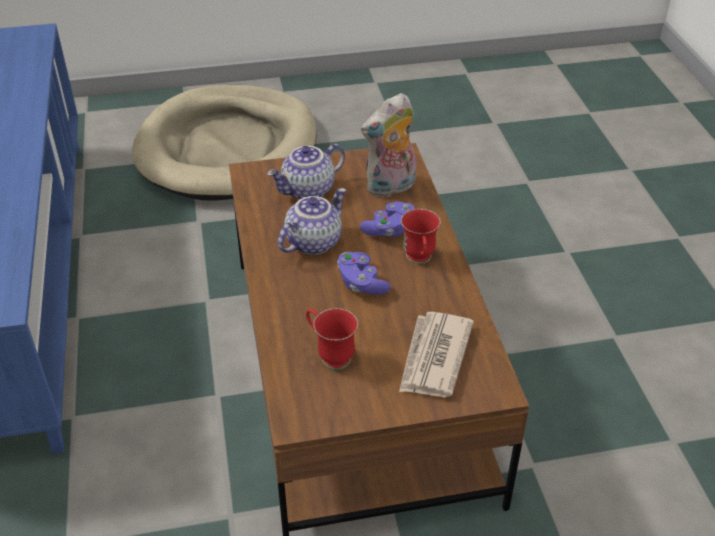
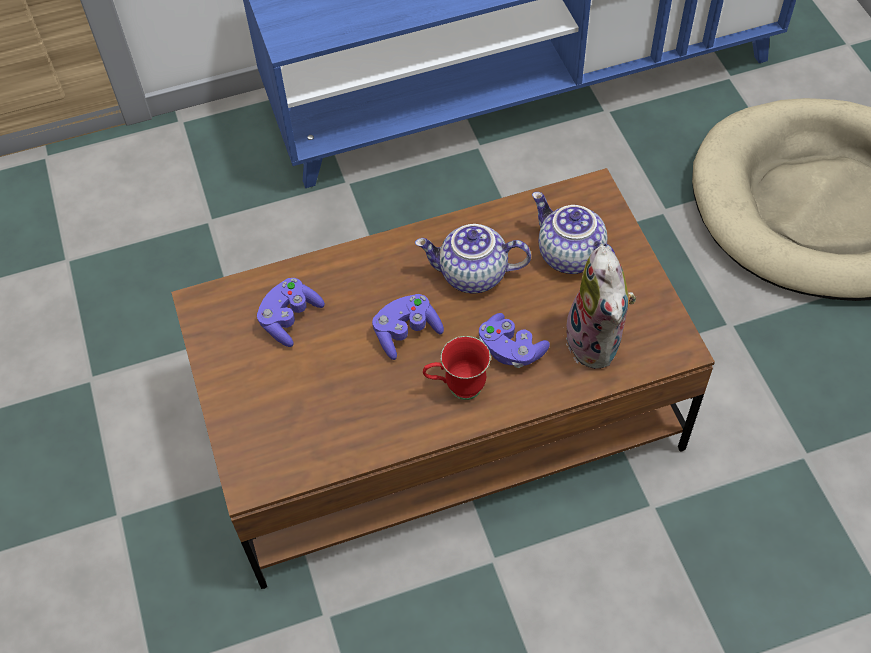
camera: 85 degrees right, 15 degrees up
teapot [278,188,346,255] -> teapot turned 150 degrees clockwise [415,224,531,293]
red mug [306,308,358,370] -> purple game controller [257,278,325,347]
plush toy [361,93,416,197] -> plush toy turned 150 degrees counterclockwise [563,245,636,369]
newspaper [399,312,474,397] -> none

